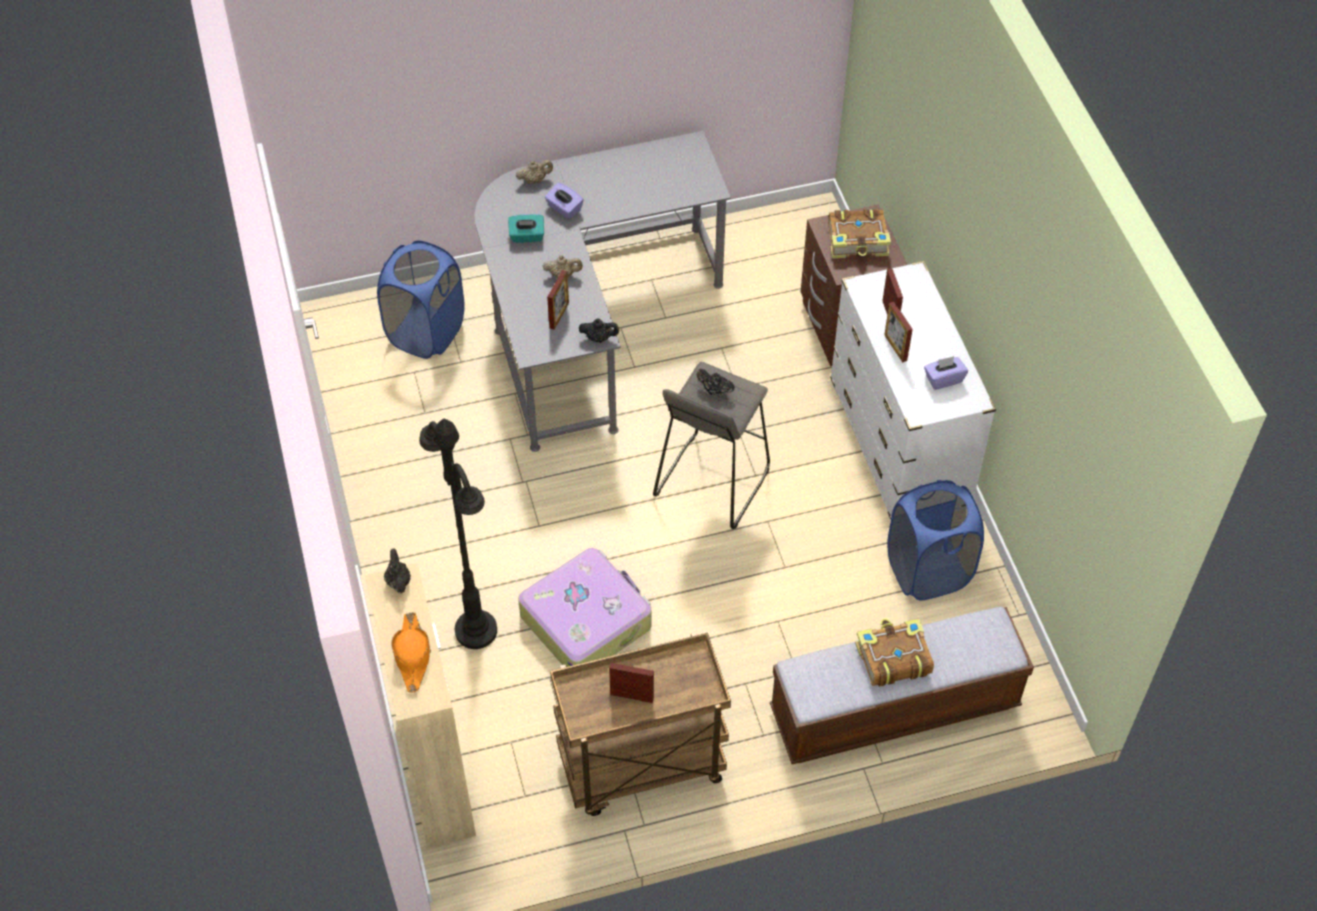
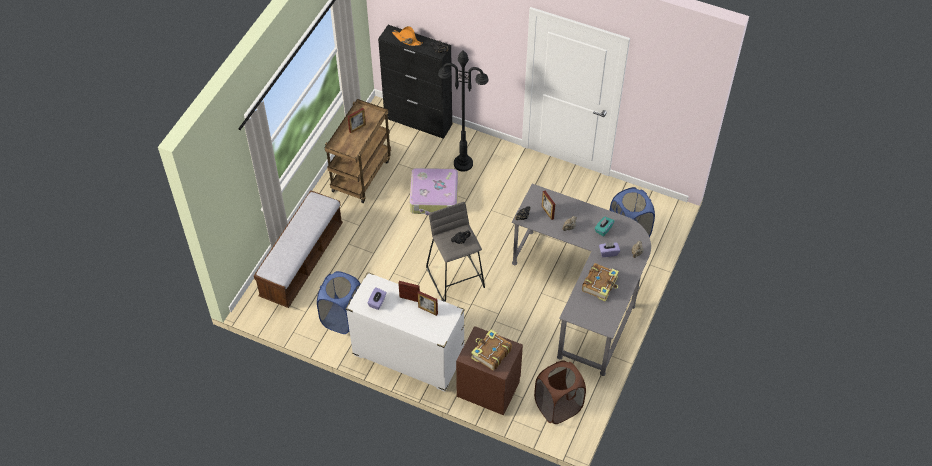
camera: 130 degrees right, 0 degrees up
beige cabinet [365,563,476,848] -> black cabinet [378,25,452,139]
book [855,618,934,687] -> book moved to [582,263,619,302]
none -> brown laundry basket [534,361,586,424]

